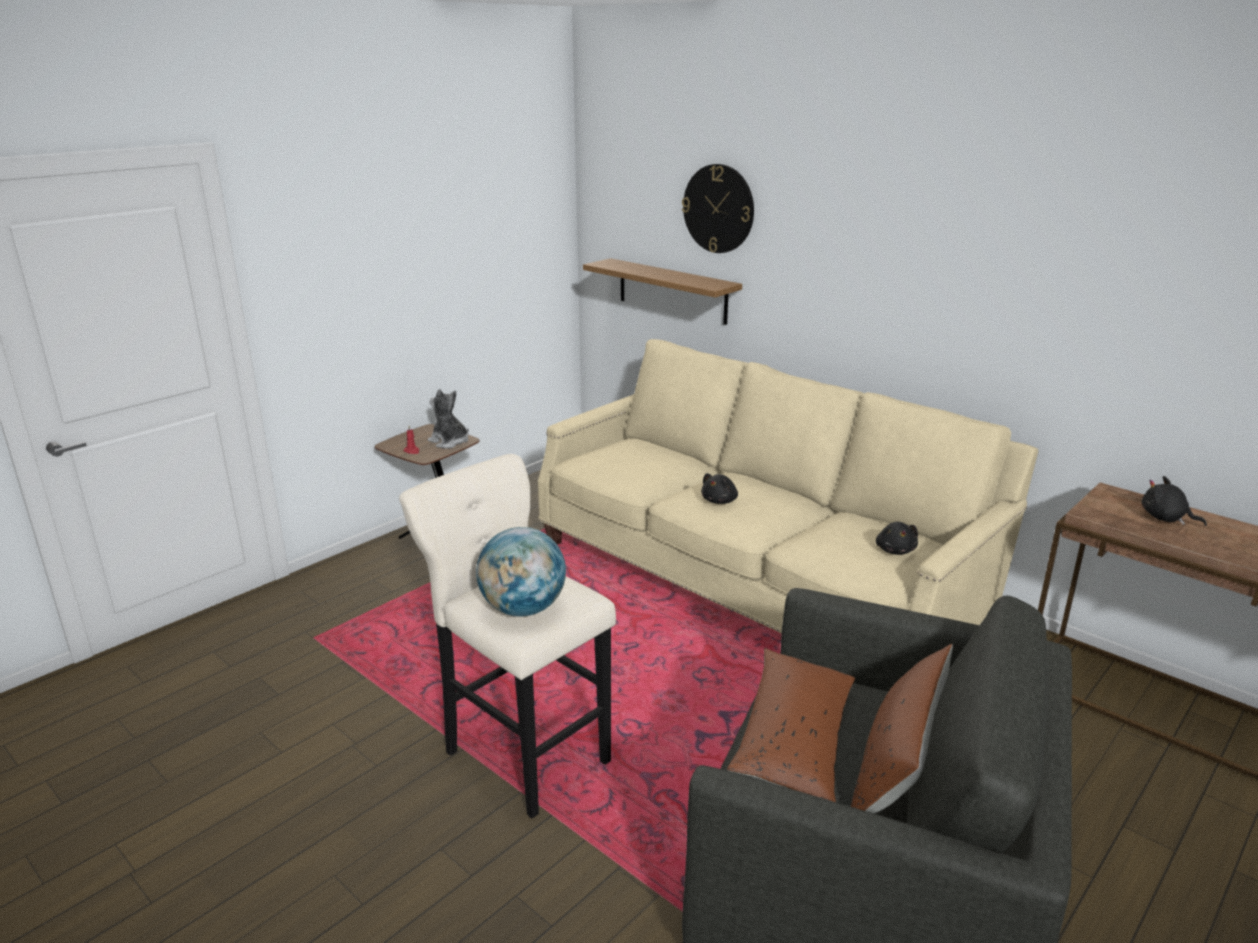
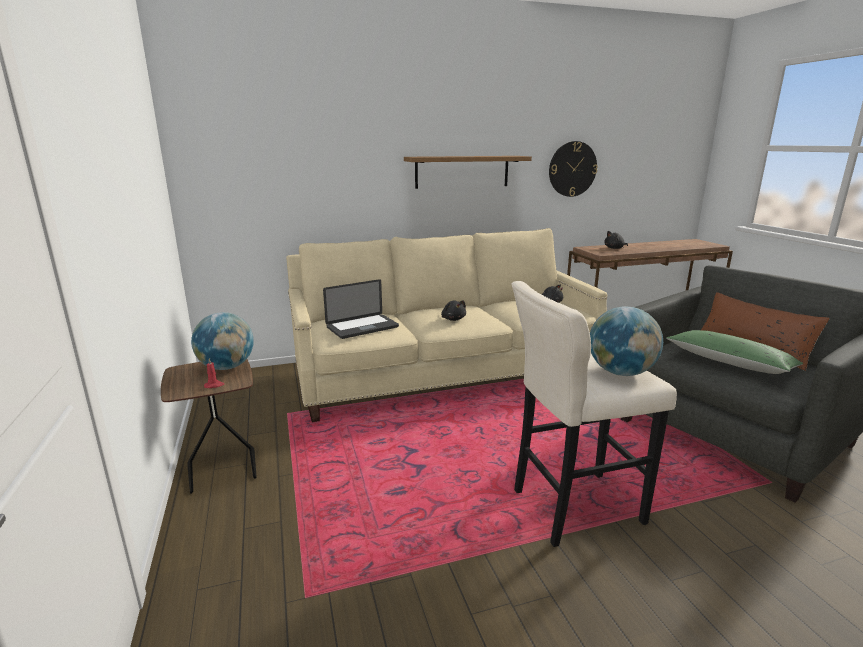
camera: 60 degrees left, 5 degrees down
plush toy [428,389,469,449] -> globe [191,312,254,370]
shelf [583,258,742,325] -> shelf moved to [404,156,532,189]
wall clock [682,164,754,253] -> wall clock moved to [549,141,598,197]
brown pillow [727,648,855,802] -> green pillow [666,330,803,374]
none -> laptop [323,279,399,339]

